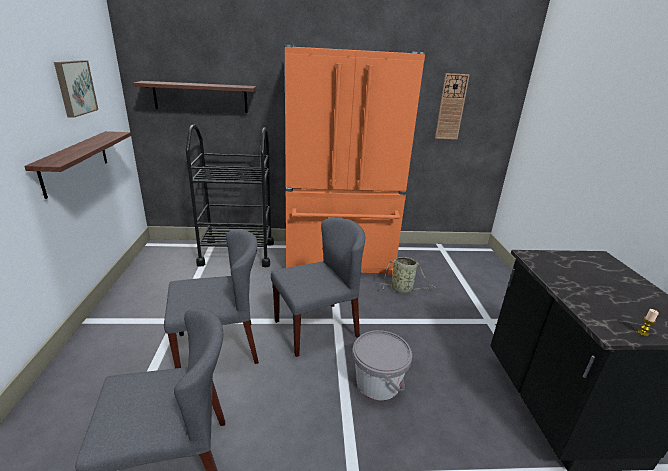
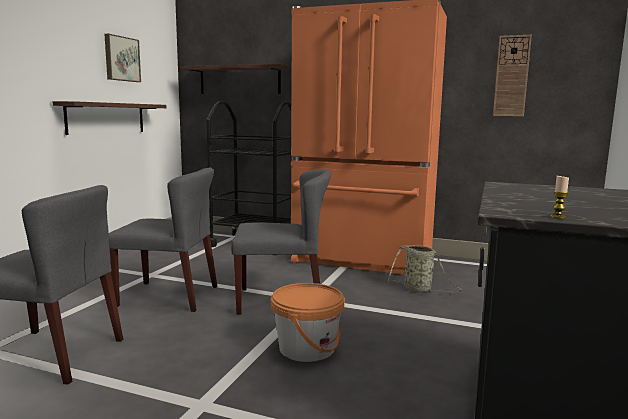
camera: 25 degrees right, 15 degrees down
grey bucket [352,330,412,400] -> orange bucket [271,283,345,362]

